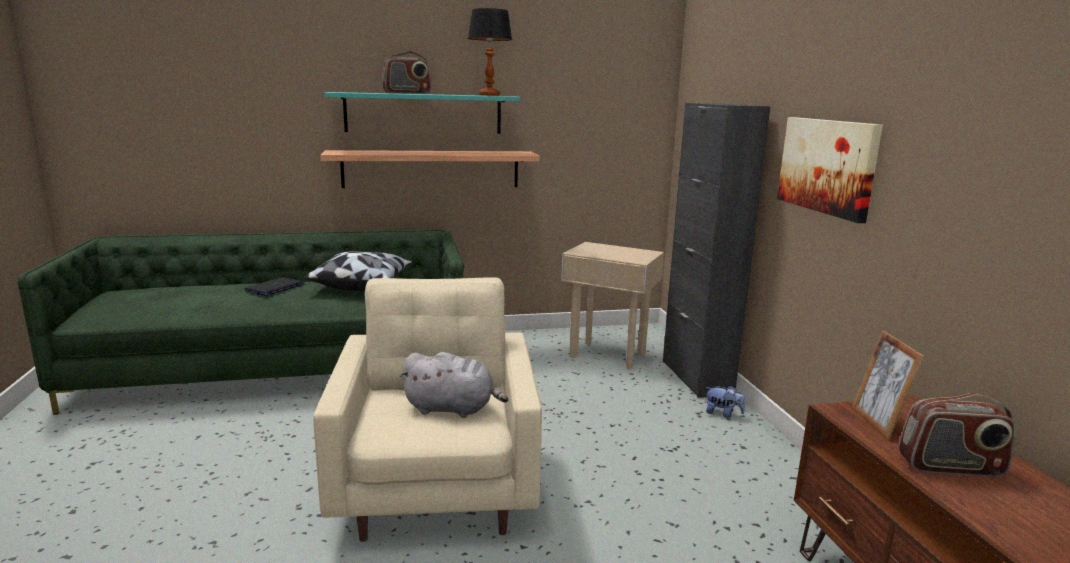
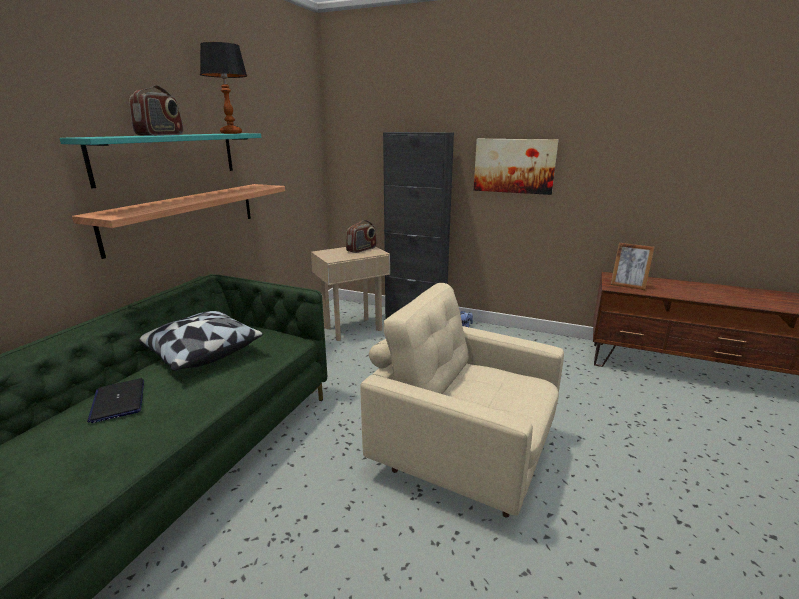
camera: 55 degrees left, 5 degrees up
grey plush toy [400,352,508,418] -> none
radio [899,393,1015,477] -> radio moved to [346,220,377,253]

